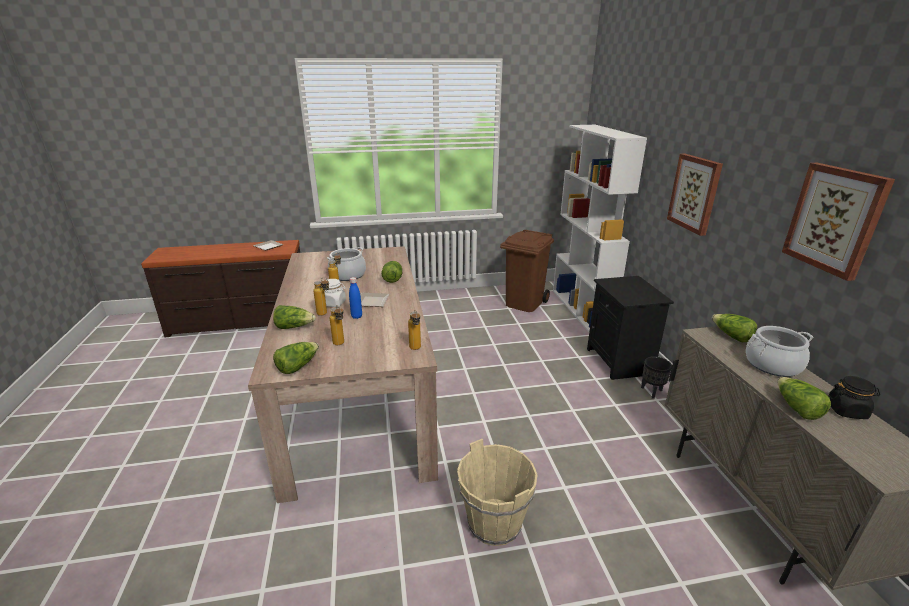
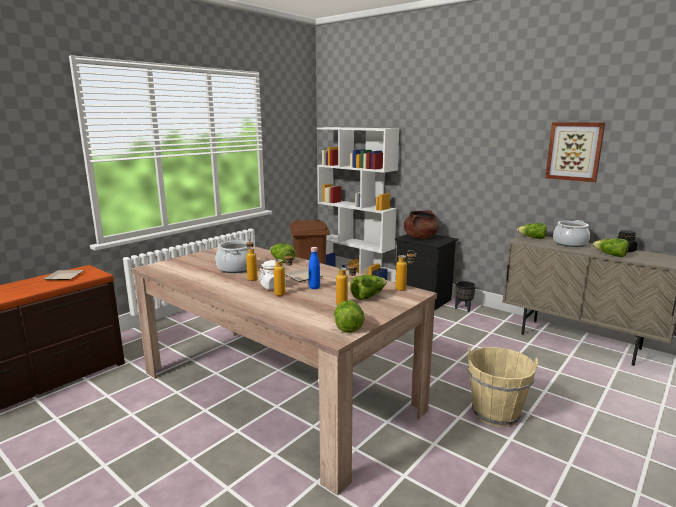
camera: 40 degrees left, 10 degrees down
lettuce [273,305,316,329] -> lettuce moved to [350,275,387,300]
picture [667,154,723,236] -> none
none -> brown cooking pot [404,210,439,239]

